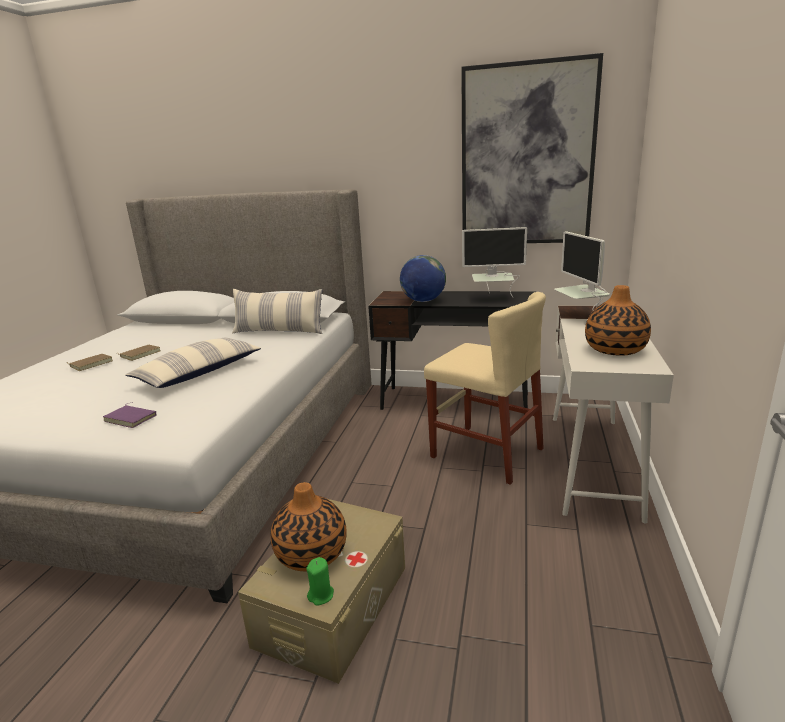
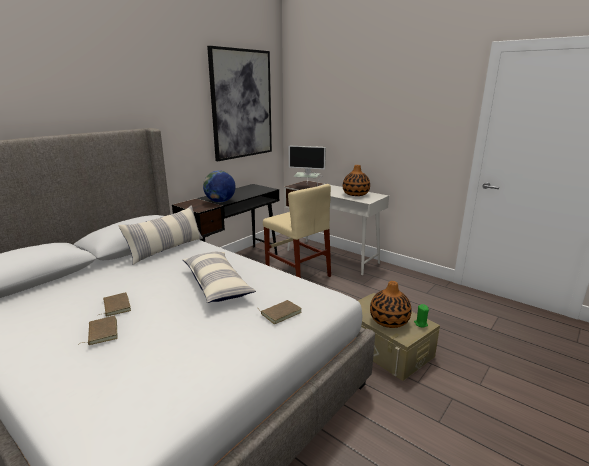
camera: 65 degrees left, 0 degrees up
purple book [103,402,157,428] -> brown book [258,300,302,324]
beige chair [424,292,546,485] -> beige chair turned 75 degrees clockwise [263,184,331,278]
monitor [462,227,527,297] -> none

